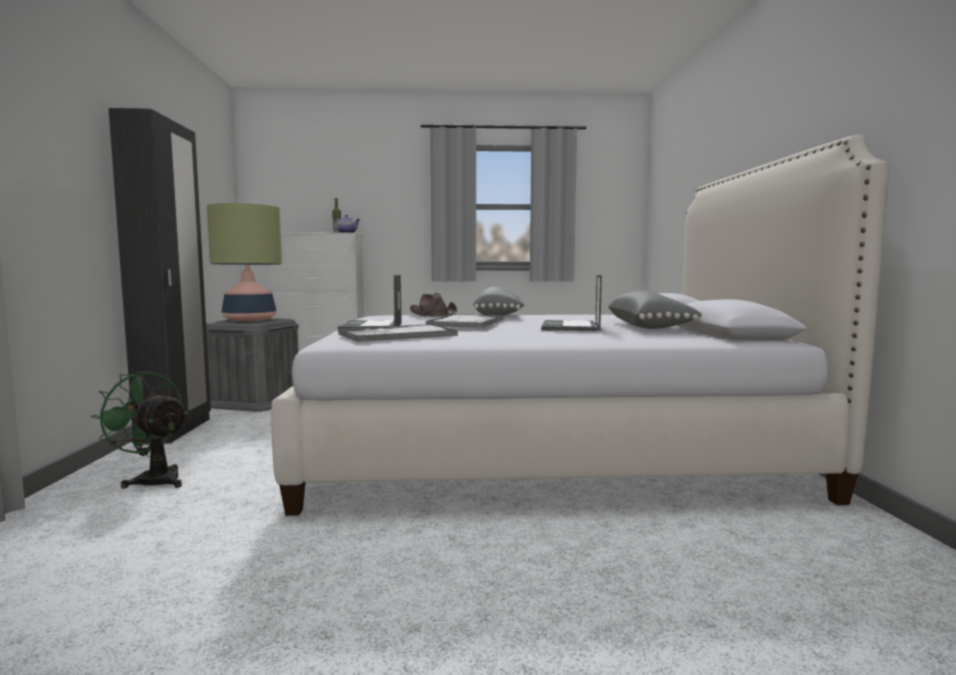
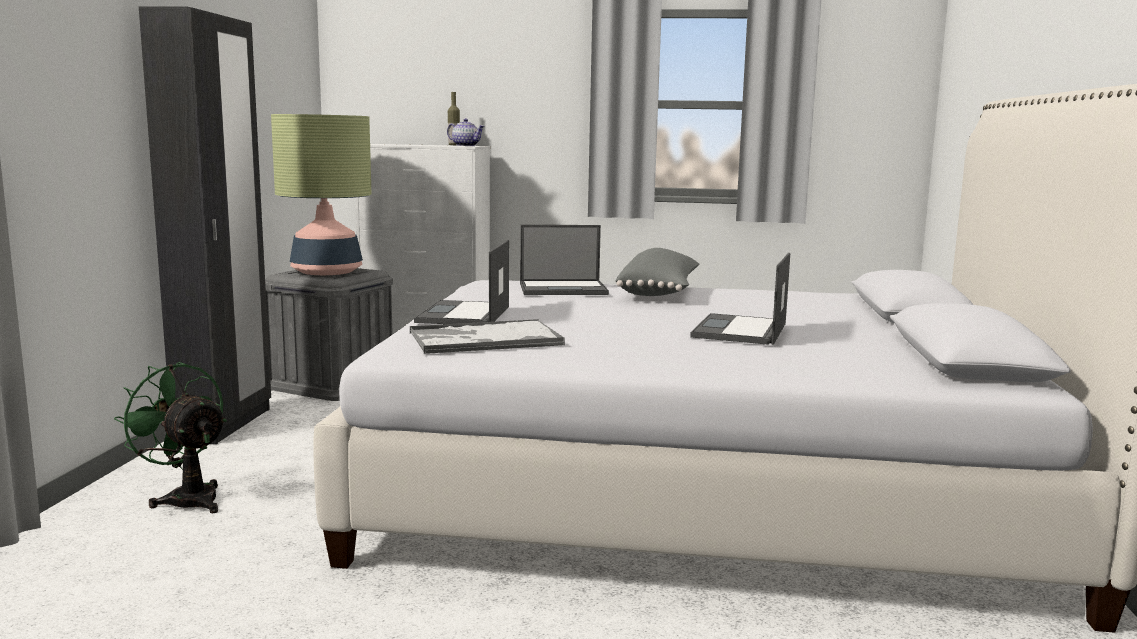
camera: 10 degrees right, 5 degrees up
brown hat [410,293,457,317] -> laptop [520,225,609,295]
tray [425,314,504,328] -> none
grey pillow [608,291,702,329] -> none

